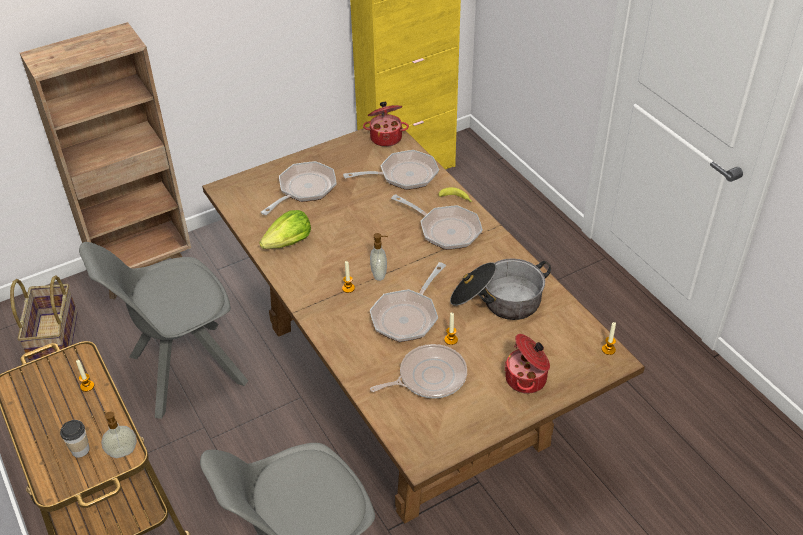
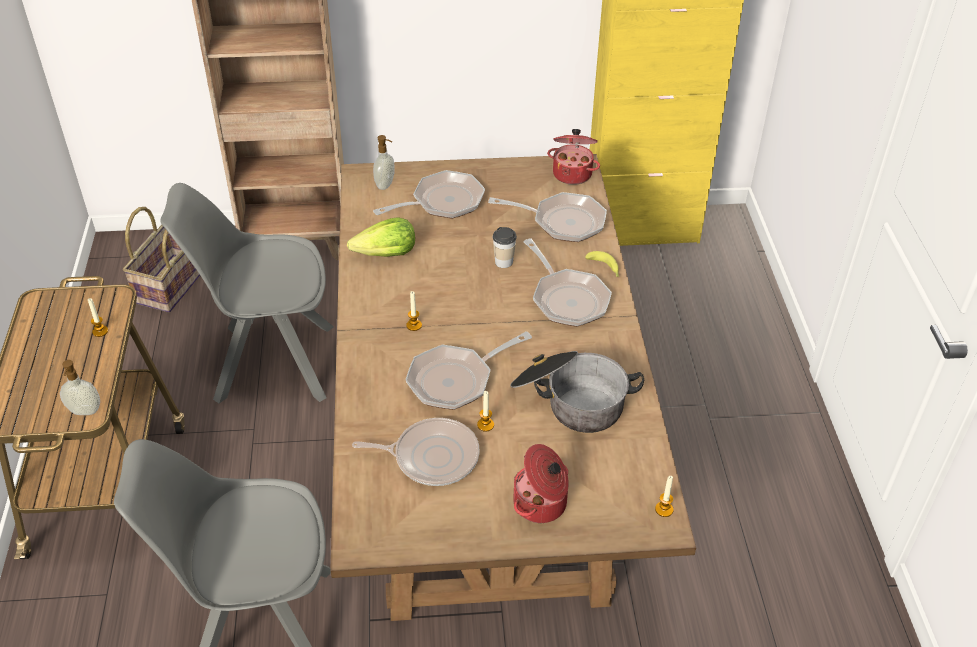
camera: 25 degrees right, 0 degrees up
cup [60,420,90,458] -> cup moved to [493,227,517,268]
soap dispenser [370,233,388,281] -> soap dispenser moved to [373,135,395,190]

